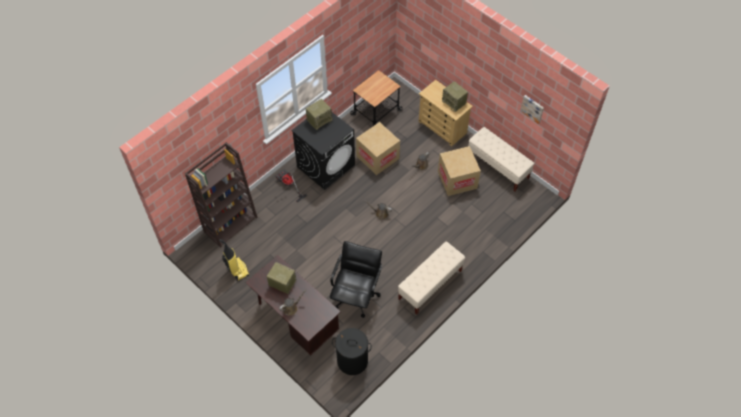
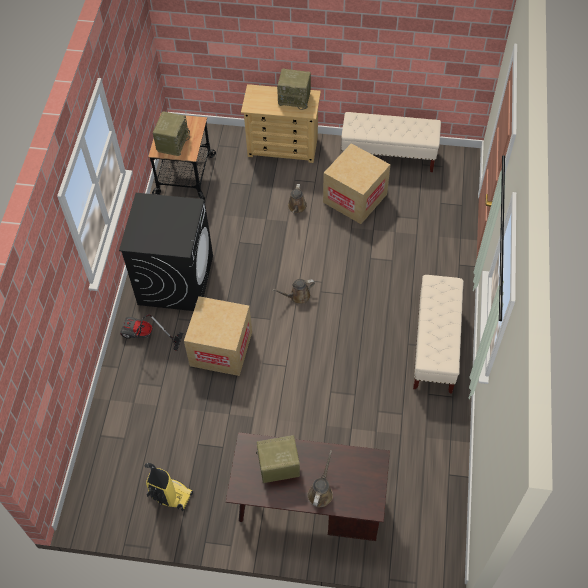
camera: 35 degrees left, 0 degrees up
brown bookcase [185,142,258,248] -> none
radio [306,99,333,130] -> radio moved to [153,111,190,156]
black office chair [330,241,382,318] -> none
black laundry basket [332,328,372,375] -> none
cardboard box [356,122,400,175] -> cardboard box moved to [184,296,252,376]
picture [520,95,544,124] -> none

